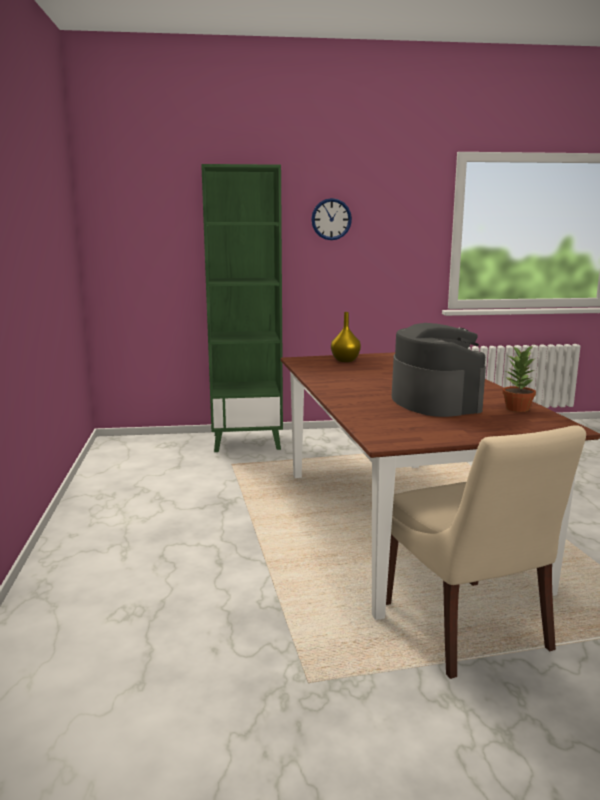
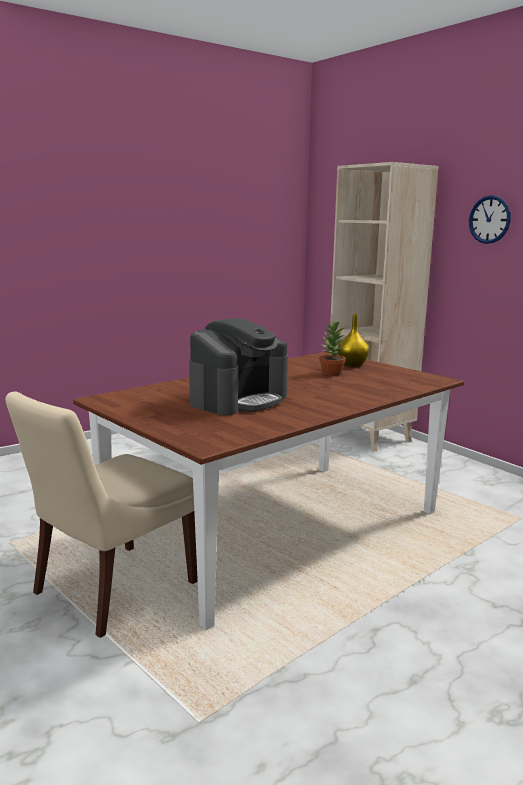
camera: 60 degrees right, 0 degrees up
green bookcase [201,164,283,452] -> beige bookcase [329,162,439,452]
potted plant [502,345,536,412] -> potted plant moved to [319,321,346,375]

